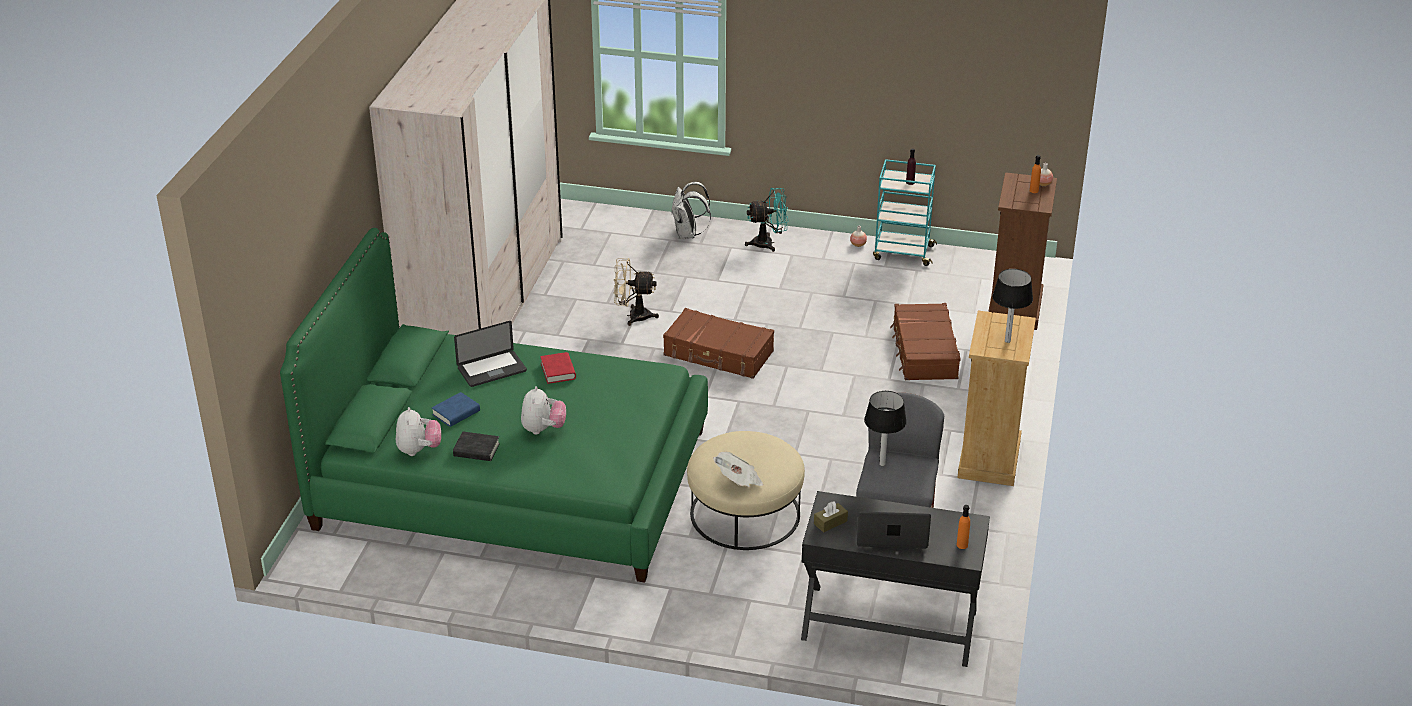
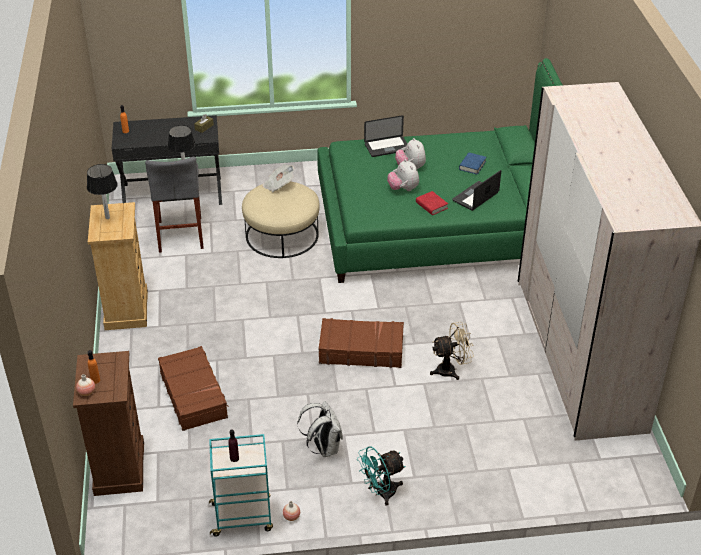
camera: 160 degrees right, 5 degrees up
plush toy [396,407,441,456] -> plush toy moved to [387,159,419,191]
black book [453,431,500,461] -> none
white backpack [671,182,711,239] -> white backpack moved to [297,401,343,457]
laptop [856,512,931,549] -> laptop moved to [364,115,407,157]

